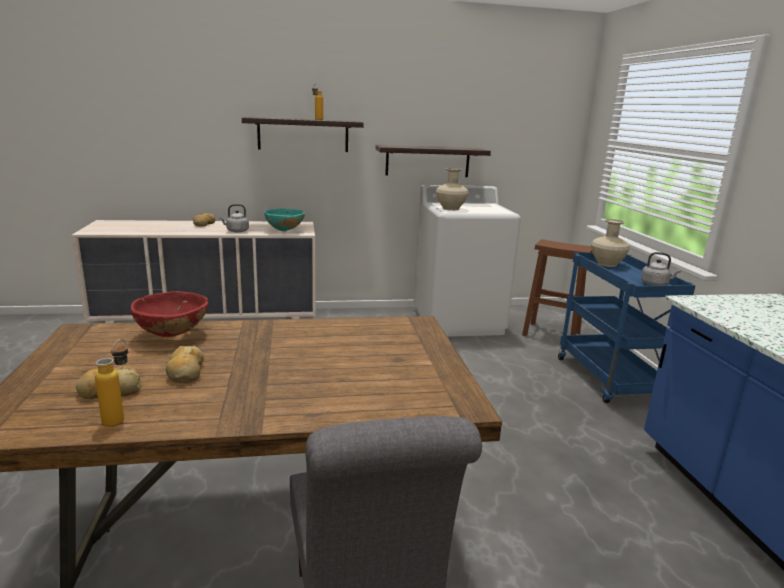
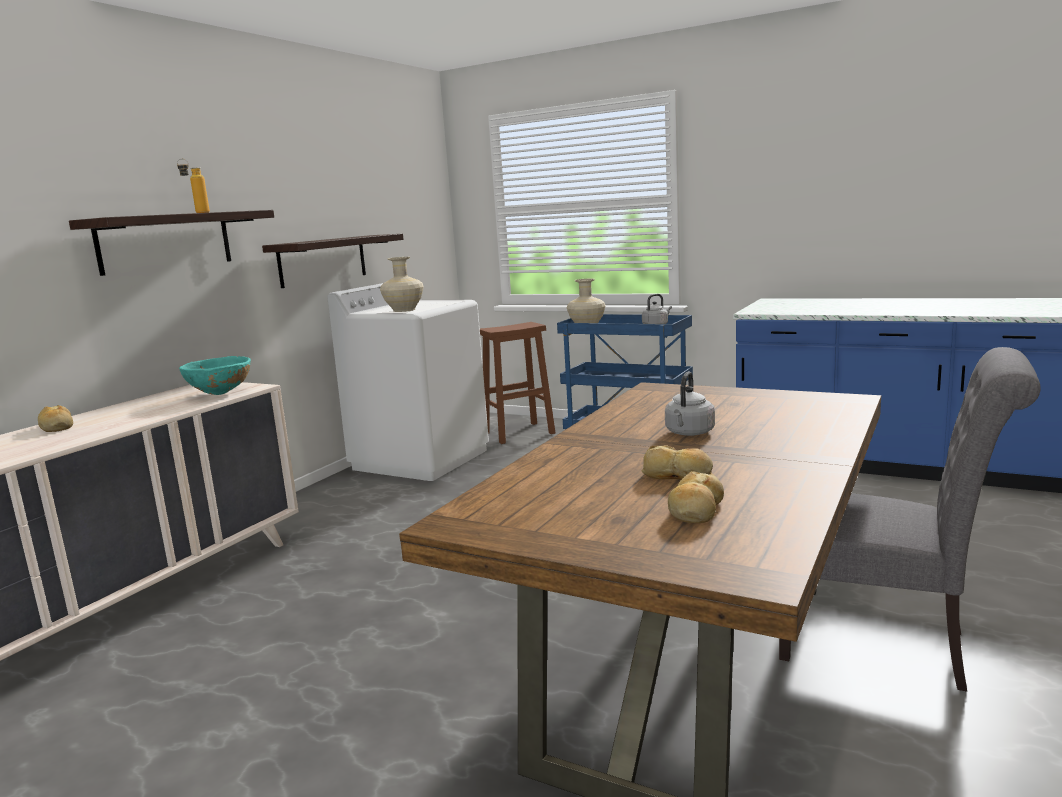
camera: 50 degrees left, 5 degrees down
bottle [95,339,128,427] -> none
red bowl [131,291,208,337] -> none
grey kettle [219,204,249,232] -> grey kettle moved to [665,371,715,436]

